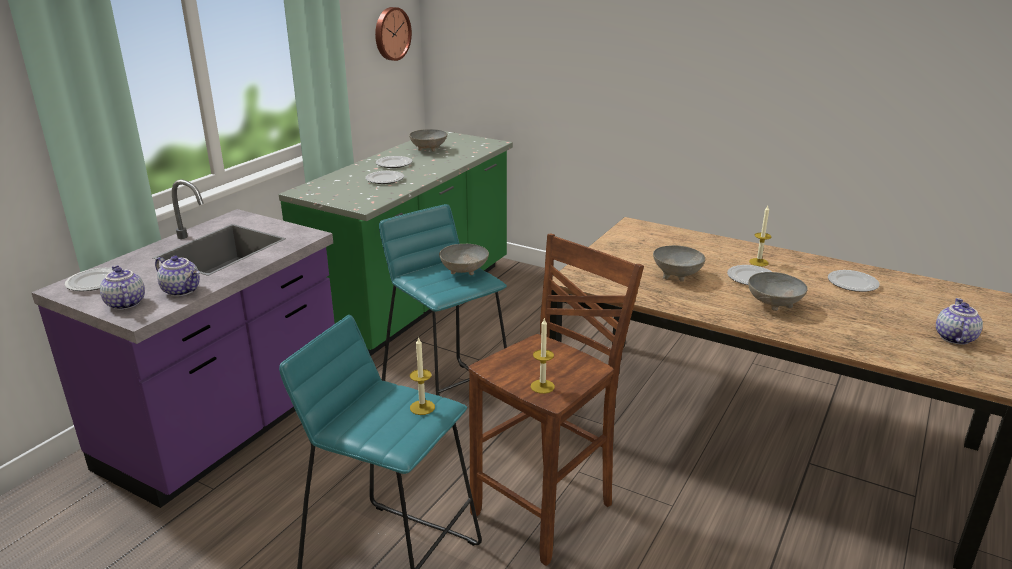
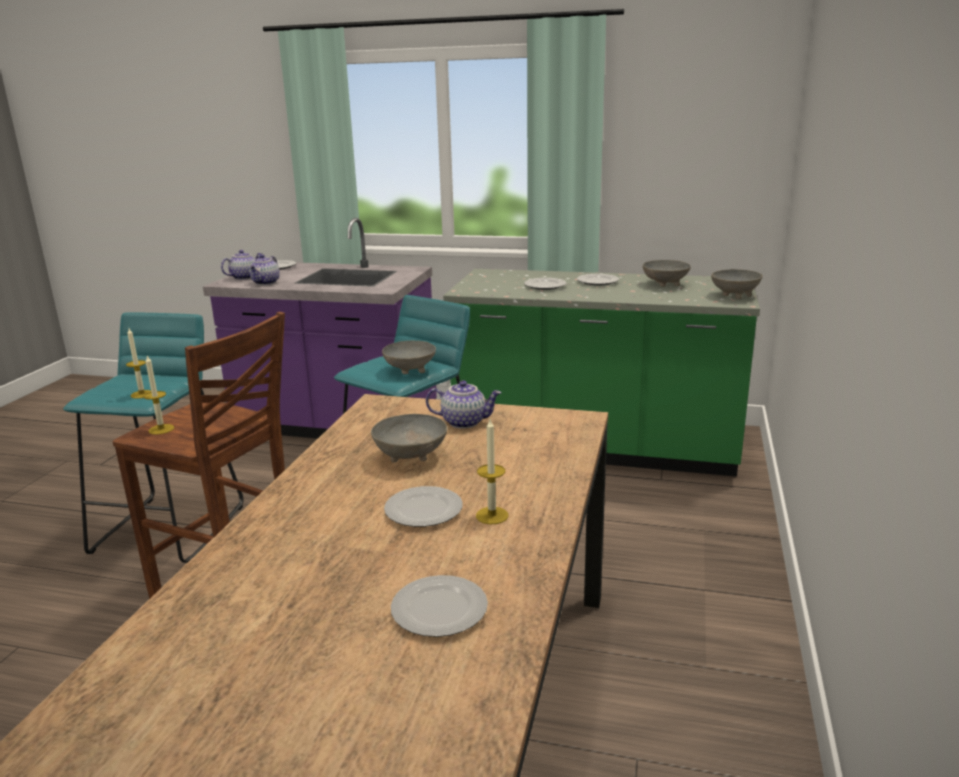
camera: 75 degrees right, 5 degrees down
wall clock [375,7,412,61] -> none
grey bowl [748,272,808,311] -> grey bowl moved to [711,269,763,299]
teapot [936,298,983,345] -> teapot moved to [426,380,502,429]

